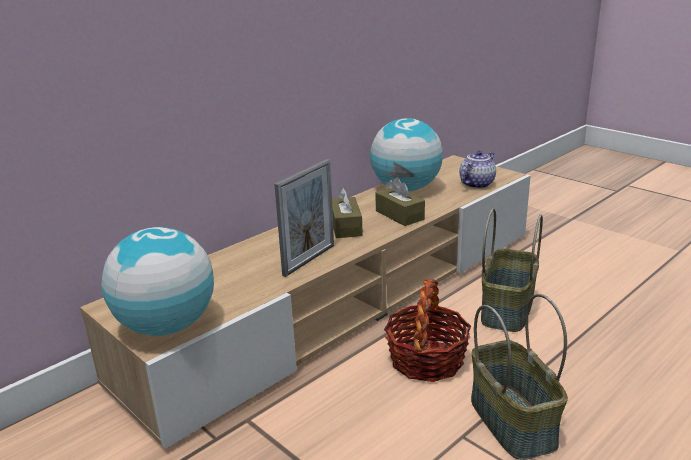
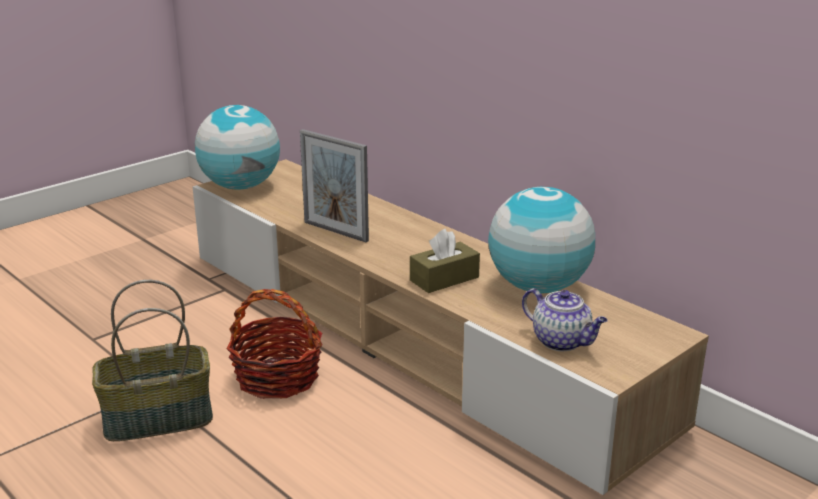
camera: 90 degrees right, 0 degrees up
brown tissue box [332,188,363,238] -> none
basket [481,208,543,332] -> none

